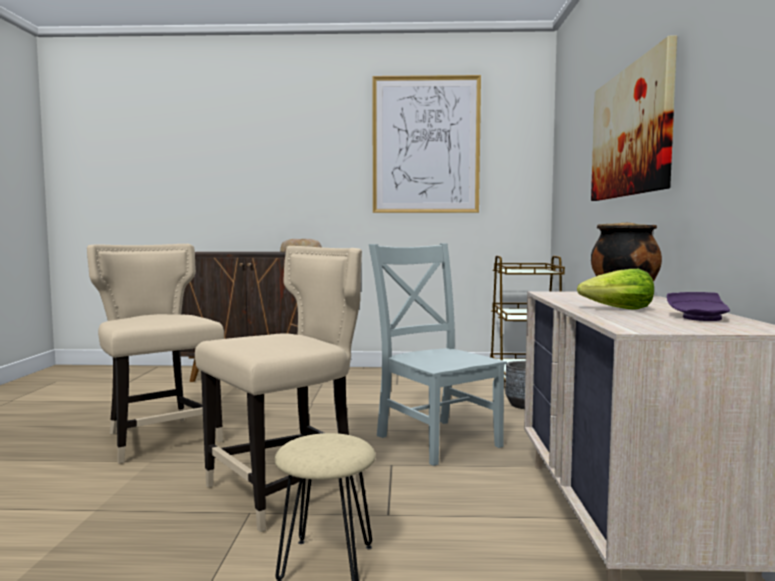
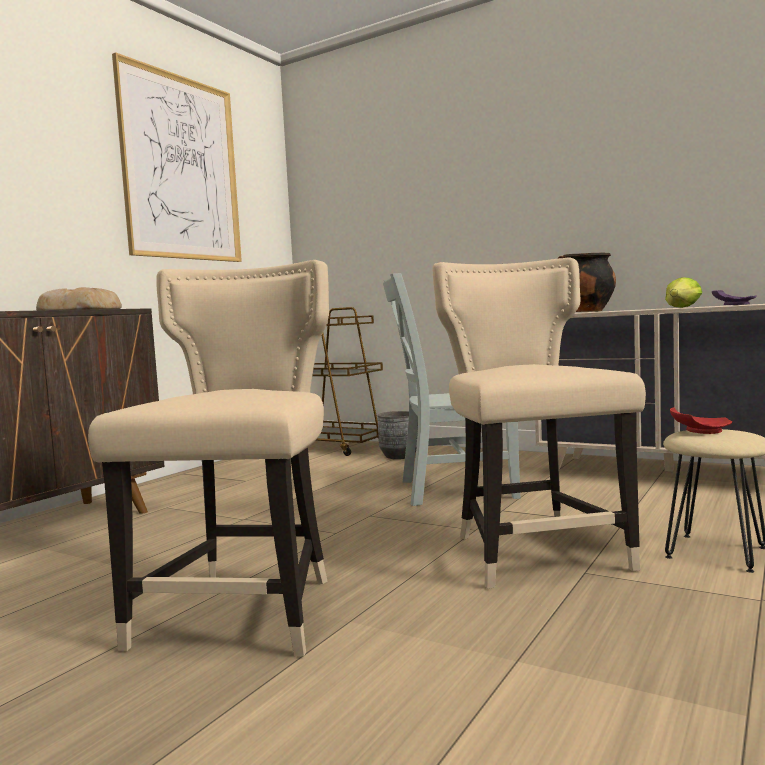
camera: 60 degrees left, 0 degrees up
beige chair [87,244,224,464] -> beige chair turned 105 degrees clockwise [88,260,329,657]
picture [591,36,677,201] -> none
none -> red plate [670,407,732,434]

